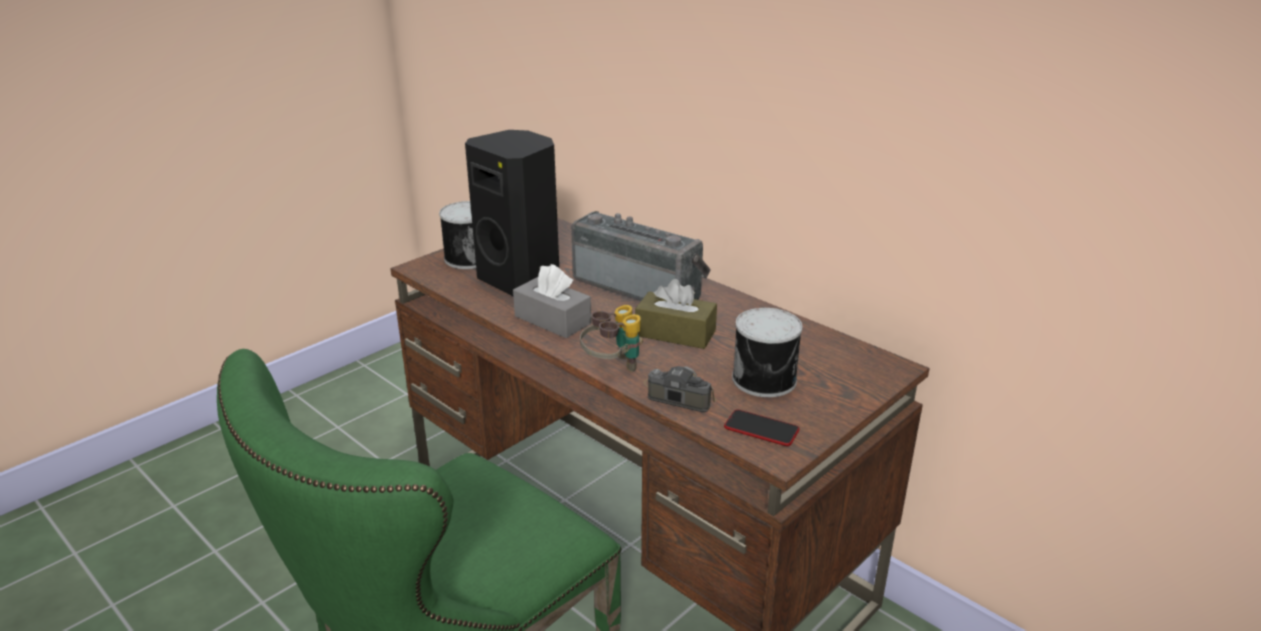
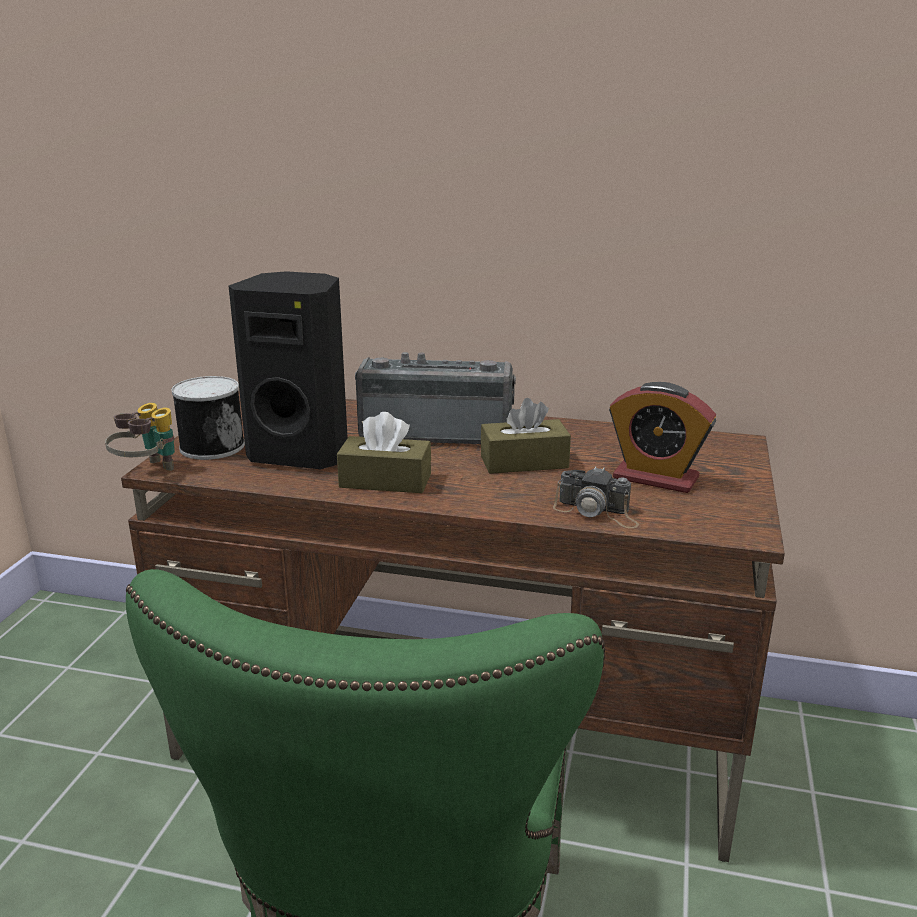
camera: 30 degrees left, 5 degrees down
grey tissue box [513,264,591,338] -> brown tissue box [337,412,431,493]
binoculars [580,305,643,372] -> binoculars moved to [105,403,175,471]
camera [643,366,716,412] -> camera turned 150 degrees counterclockwise [553,466,639,528]
phone [724,409,800,446] -> none
can [732,308,803,397] -> alarm clock [609,382,716,493]

